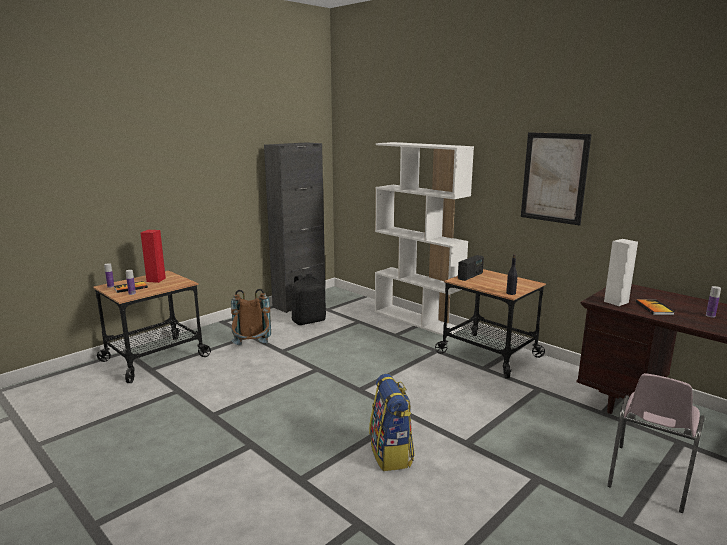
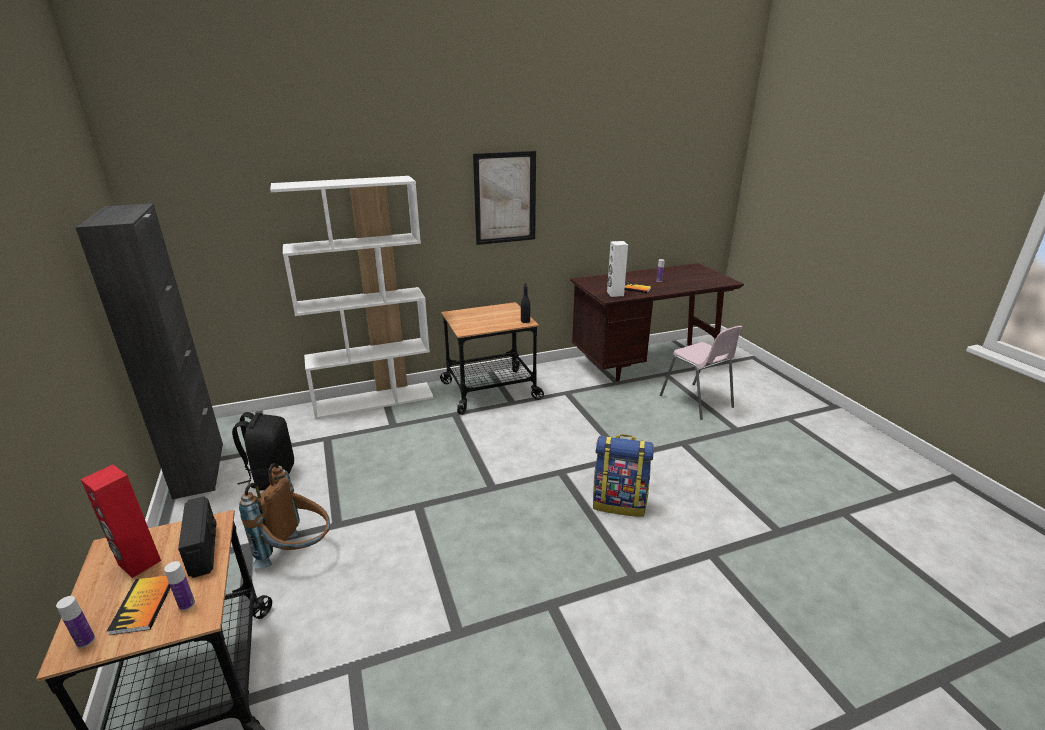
camera: 65 degrees left, 10 degrees up
radio [458,255,484,281] -> radio moved to [178,496,217,578]

